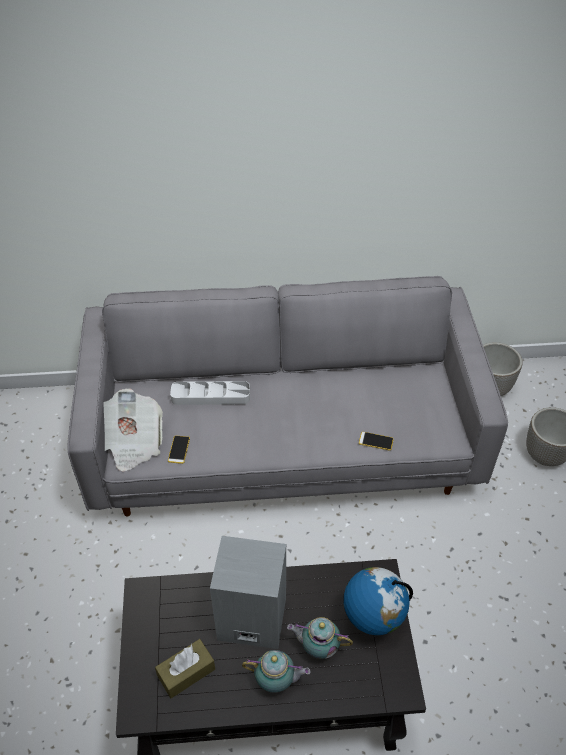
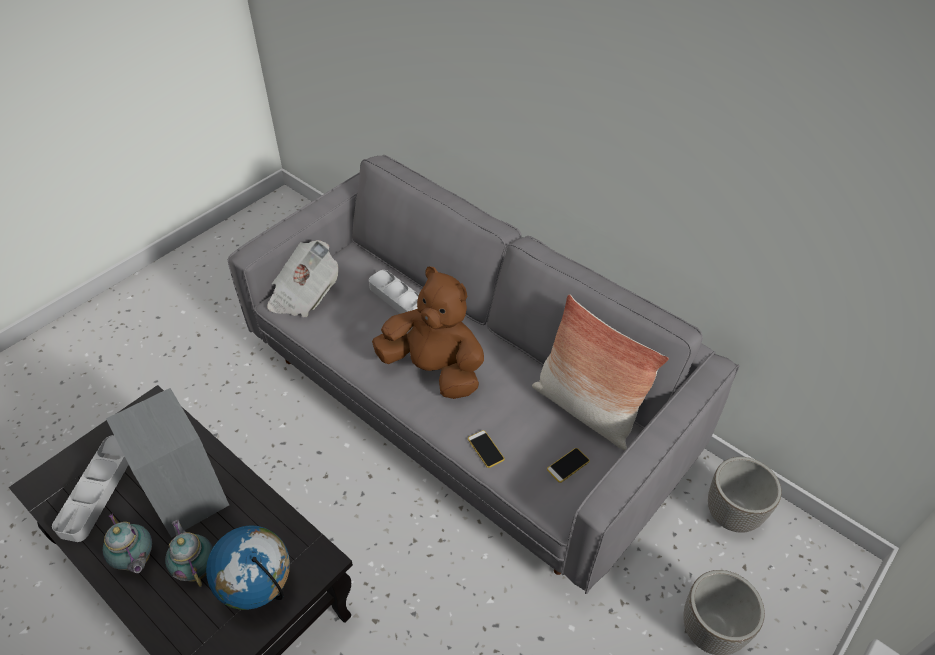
camera: 45 degrees right, 0 degrees up
brown tissue box [155,639,215,698] -> grey tray [52,435,129,542]
phone [168,436,190,464] -> phone moved to [547,448,590,483]
none -> brown plush toy [372,266,484,399]
none -> pillow [532,294,669,450]

